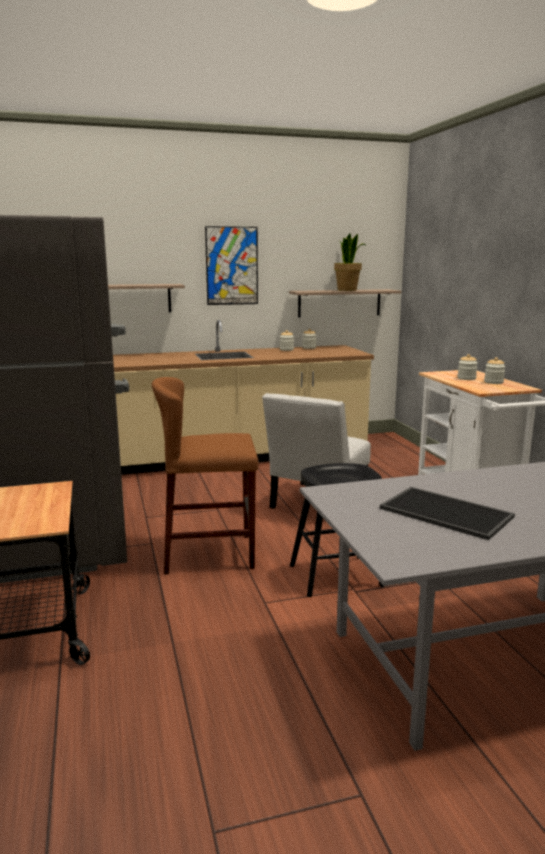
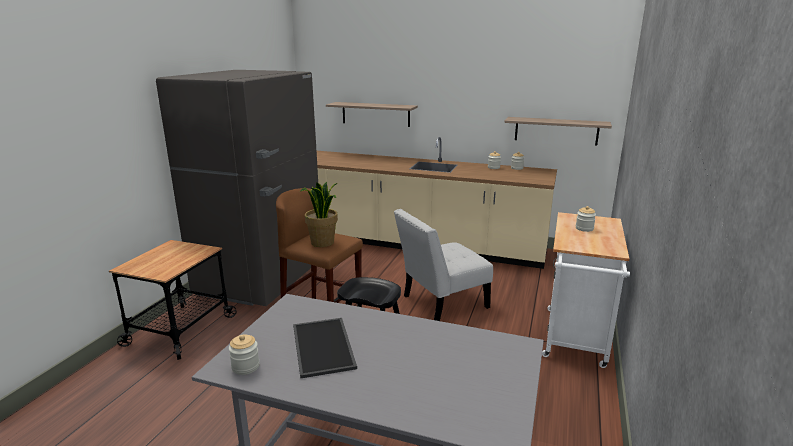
camera: 35 degrees right, 5 degrees up
picture [205,226,258,305] -> none
potted plant [334,234,367,291] -> potted plant moved to [300,181,338,247]
jar [484,357,505,384] -> jar moved to [229,334,260,375]

